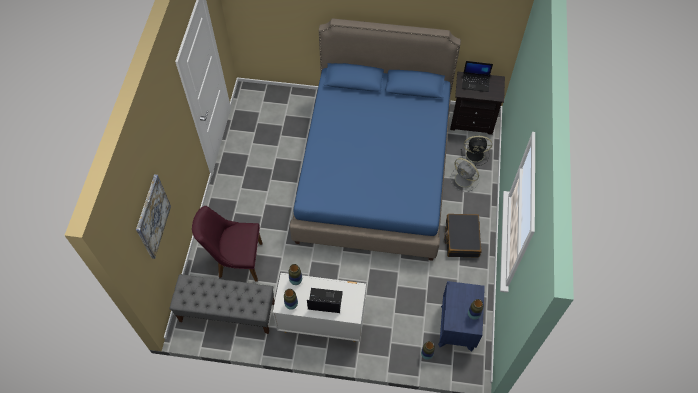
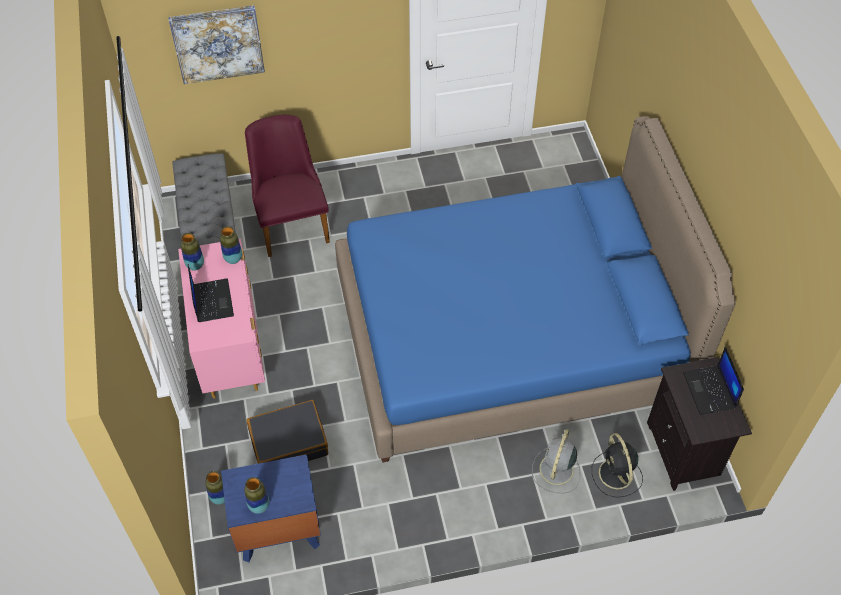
camera: 70 degrees right, 5 degrees down
white dresser [273,273,366,342] -> pink dresser [178,239,265,399]
black suitcase [444,214,482,258] -> black suitcase moved to [246,400,328,464]

